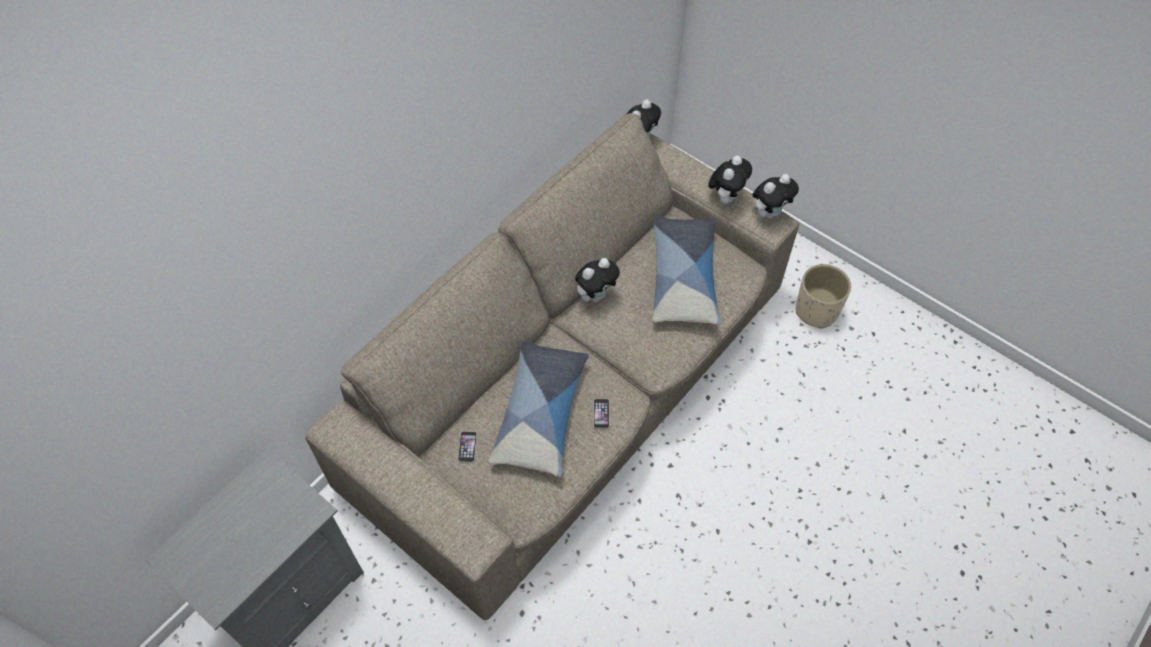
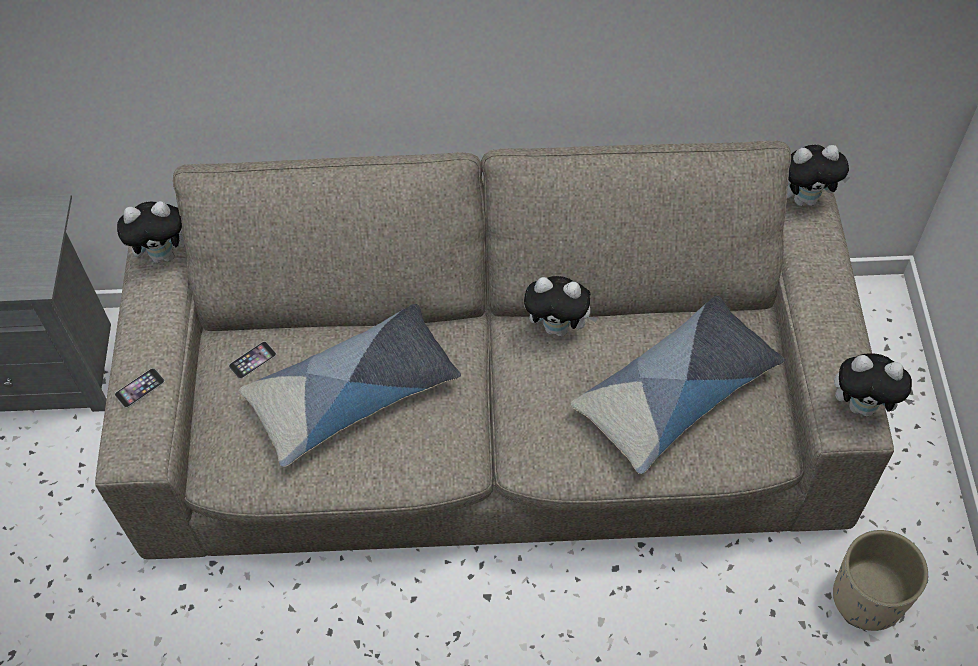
camera: 50 degrees right, 0 degrees up
phone [593,399,609,428] -> phone moved to [115,368,165,408]
plush toy [708,156,752,204] -> plush toy moved to [117,201,185,263]

